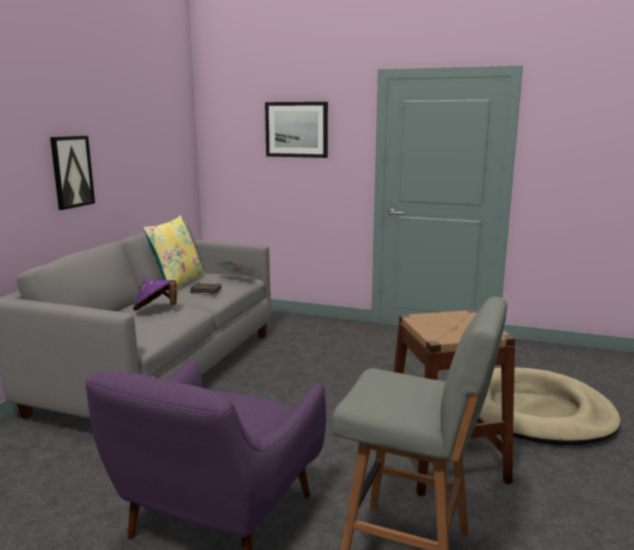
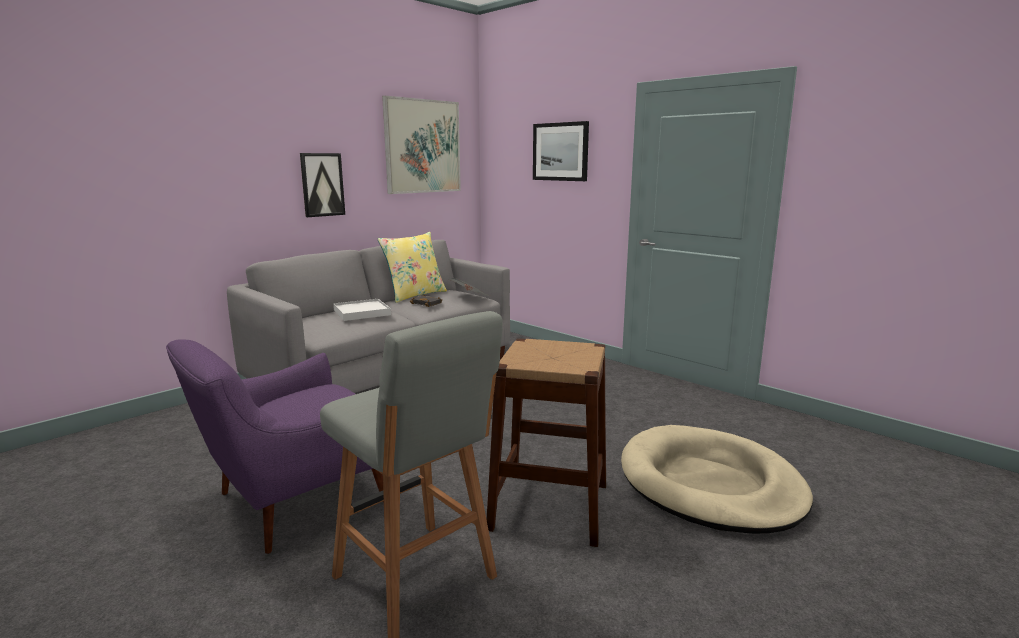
camera: 25 degrees right, 0 degrees up
purple hat [133,279,178,311] -> white tray [333,299,391,321]
none -> picture [382,96,461,194]

